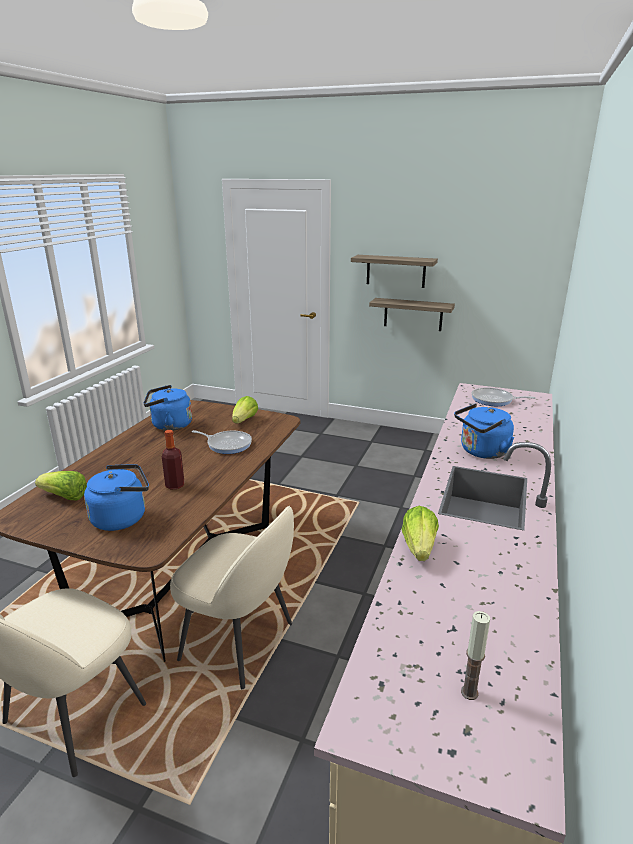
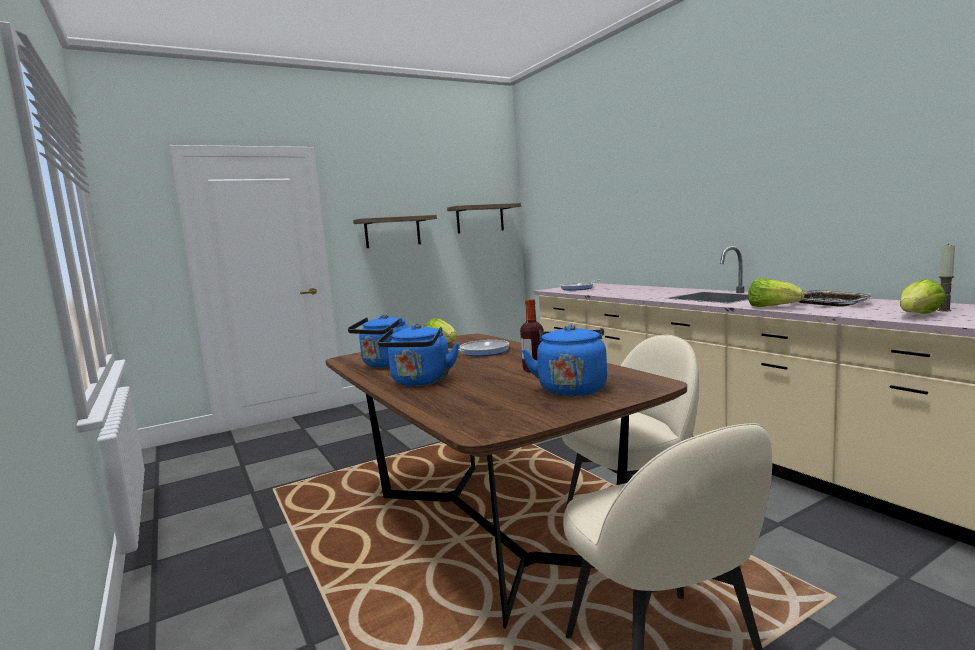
camera: 50 degrees left, 15 degrees down
lettuce [35,471,87,501] -> lettuce moved to [900,279,946,314]
shelf [369,298,455,331] -> shelf moved to [447,203,521,234]
blue kettle [454,403,514,459] -> blue kettle moved to [378,324,459,386]
none -> tray [799,290,872,307]

